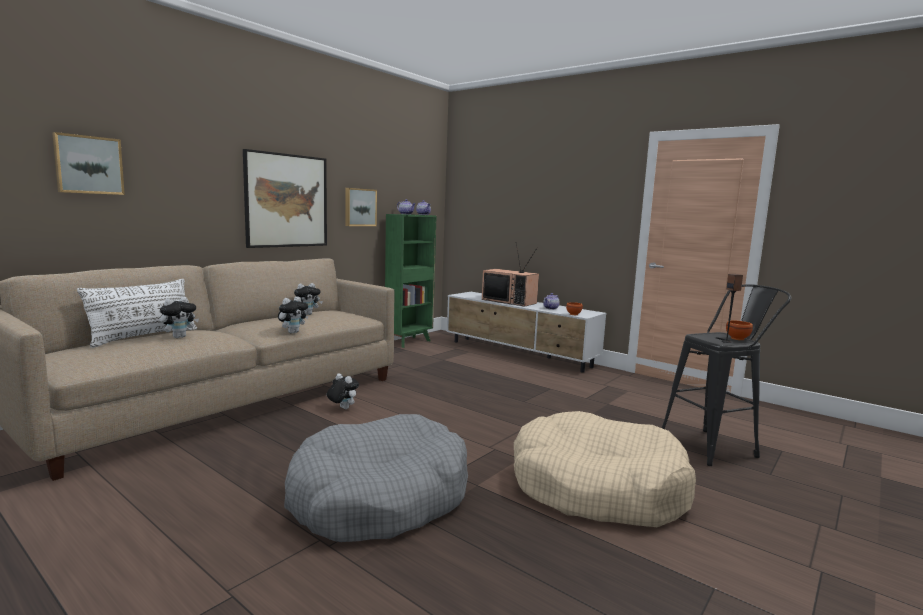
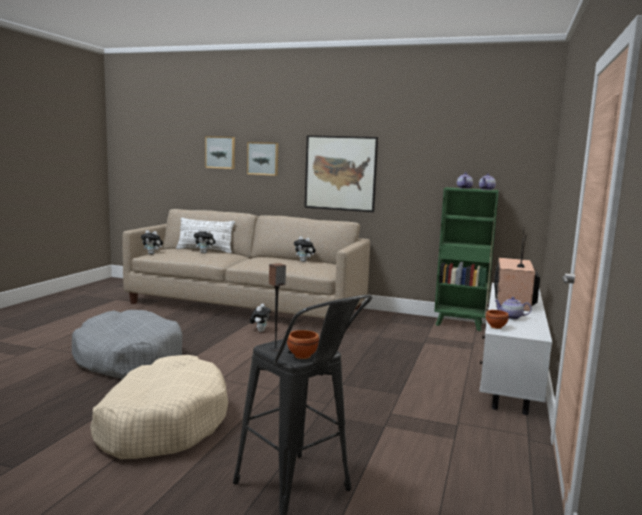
camera: 70 degrees right, 0 degrees up
plush toy [278,297,308,333] -> plush toy moved to [141,230,163,254]
picture [346,188,377,226] -> picture moved to [247,142,278,176]

